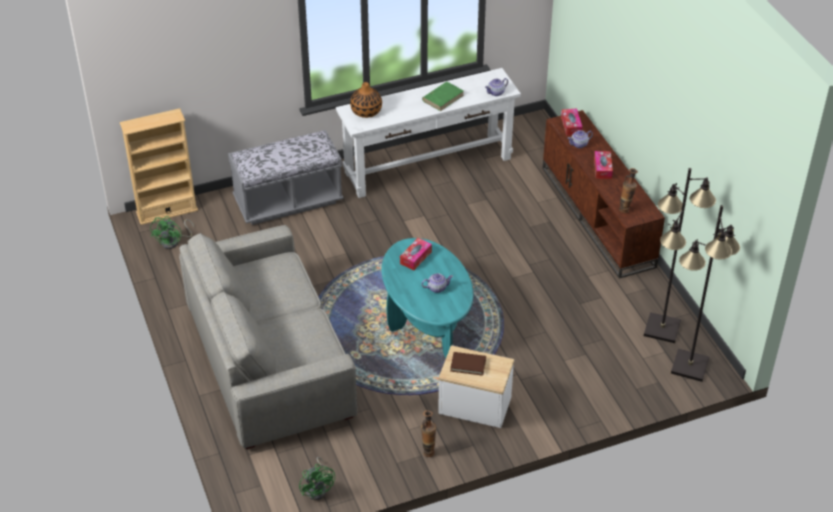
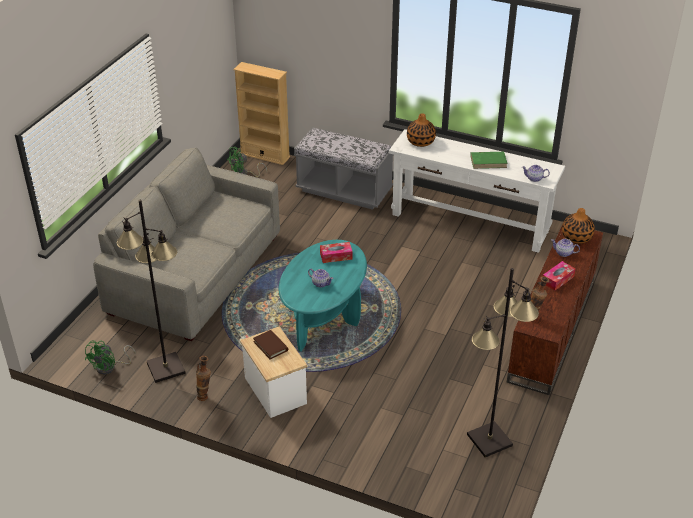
camera: 45 degrees right, 5 degrees down
tissue box [561,109,582,136] -> vase [562,208,595,244]
black floor lamp [671,205,740,382] -> black floor lamp moved to [117,200,186,383]

